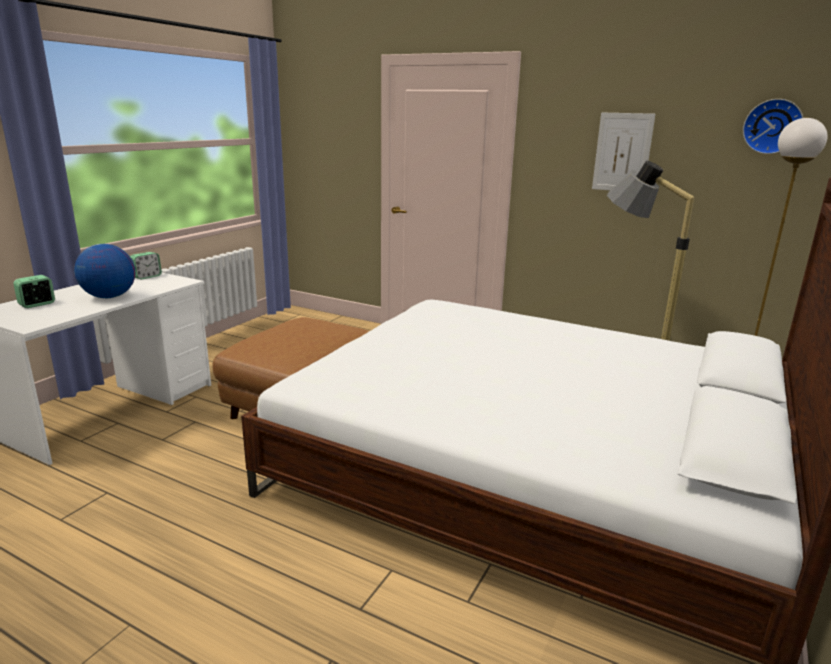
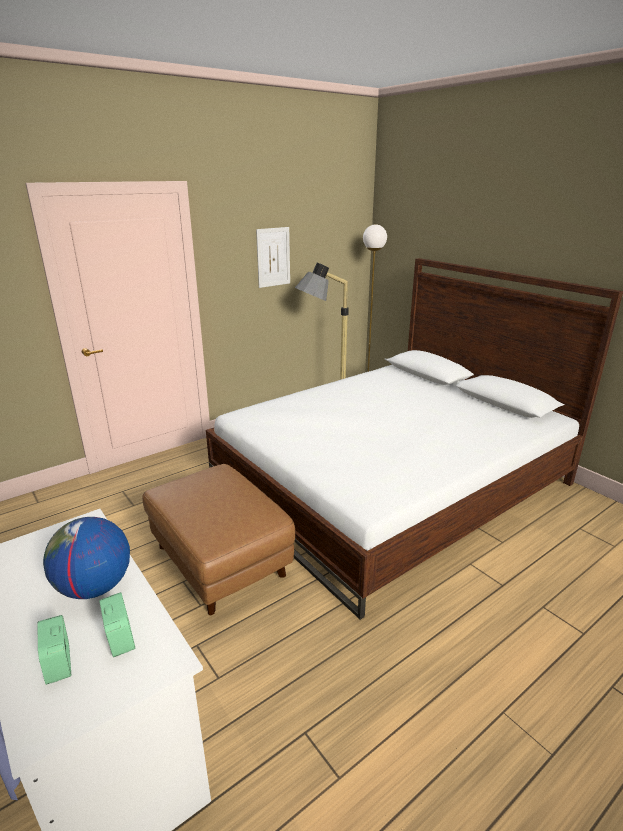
camera: 65 degrees left, 5 degrees up
alarm clock [130,252,162,280] -> alarm clock moved to [99,592,135,657]
wall clock [743,99,804,154] -> none

